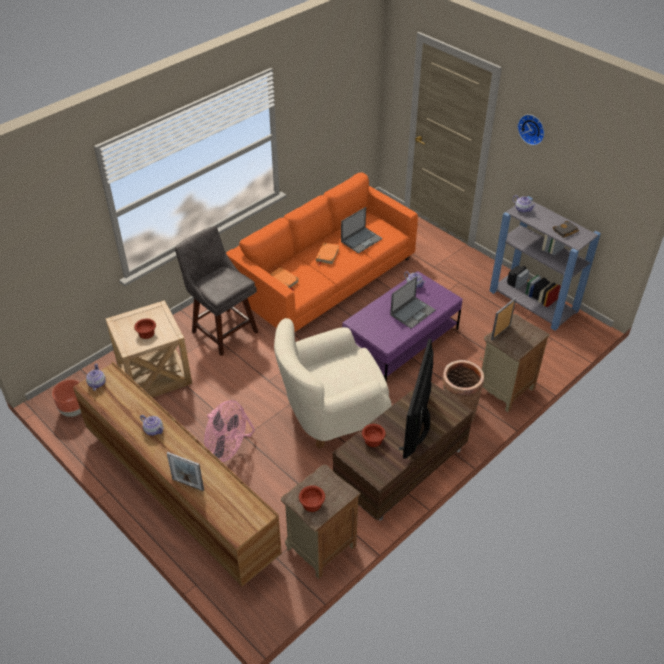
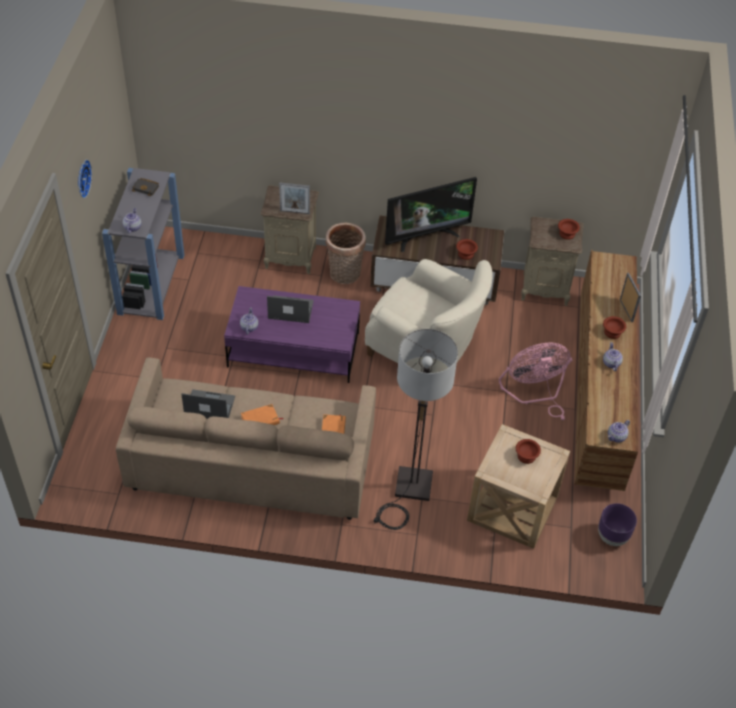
camera: 130 degrees left, 5 degrees up
brown planter [52,380,81,417] -> purple planter [598,503,637,546]
grey stool [175,226,258,356] -> floor lamp [373,329,458,530]
orange sofa [226,172,418,332] -> beige sofa [116,358,376,520]
none -> brown bowl [603,316,626,339]

